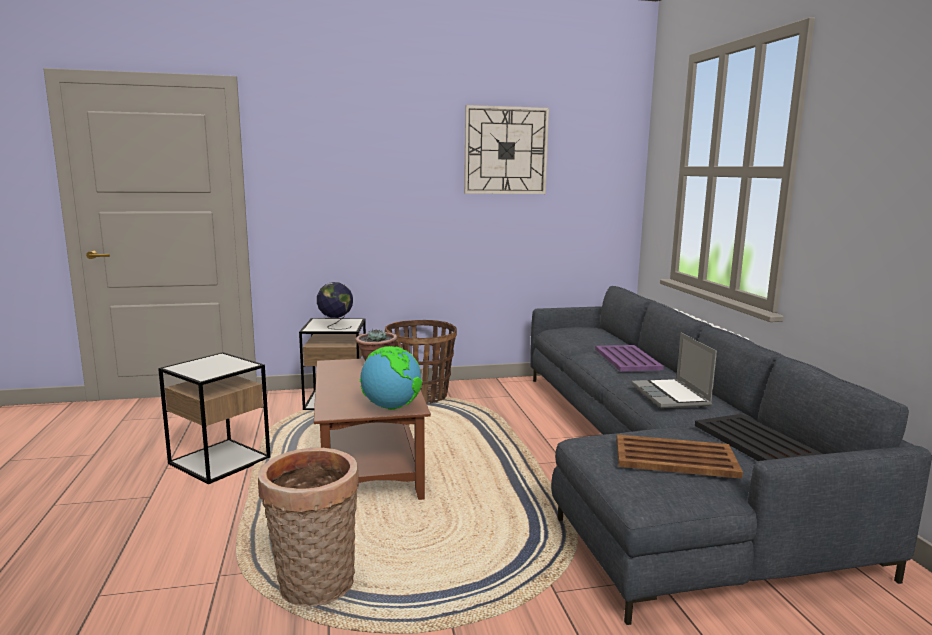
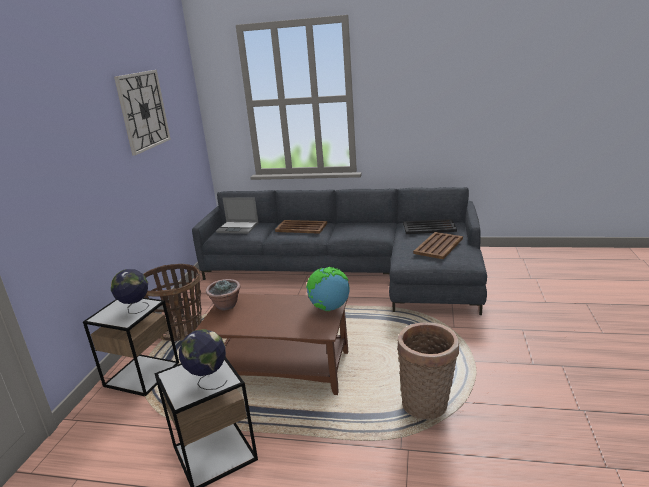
camera: 65 degrees left, 10 degrees up
purple tray [595,345,664,371] -> brown tray [275,220,327,234]
laptop [631,333,717,408] -> laptop moved to [216,197,259,234]
none -> globe [179,329,228,390]

